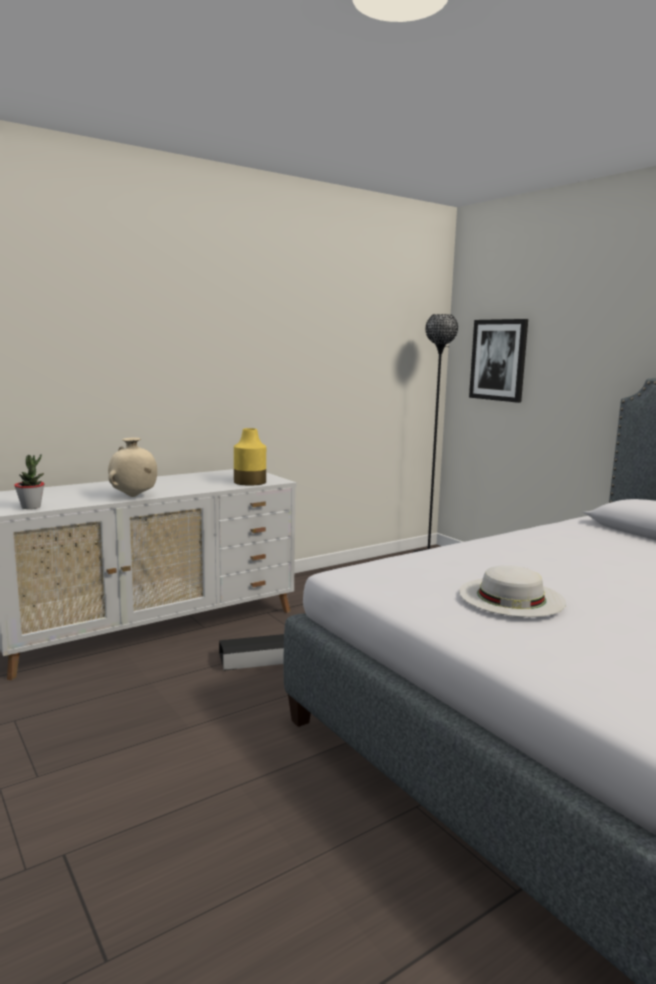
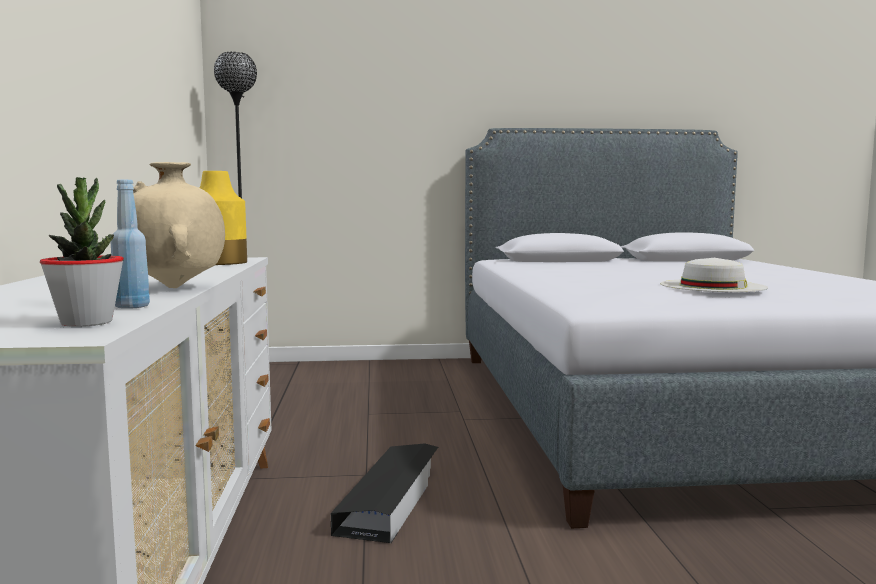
camera: 60 degrees left, 5 degrees down
picture [469,319,528,403] -> none
none -> blue bottle [110,180,150,309]

